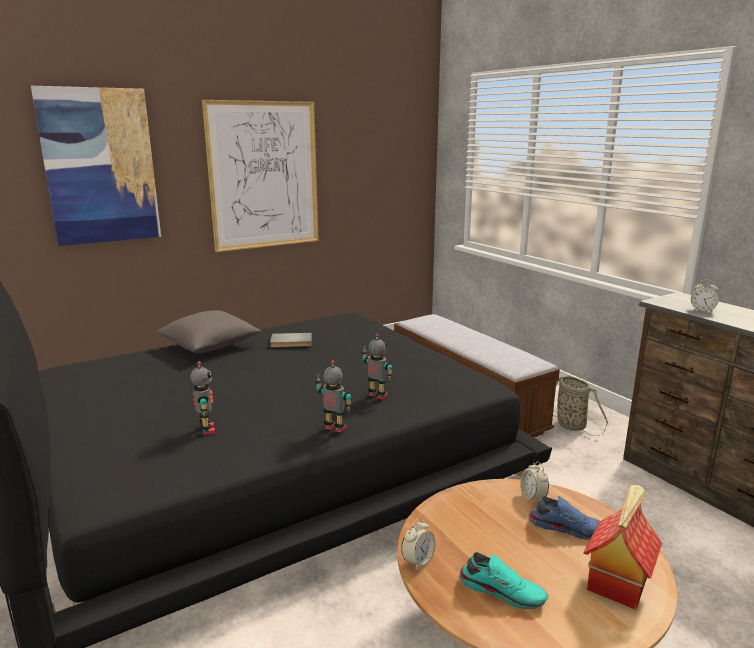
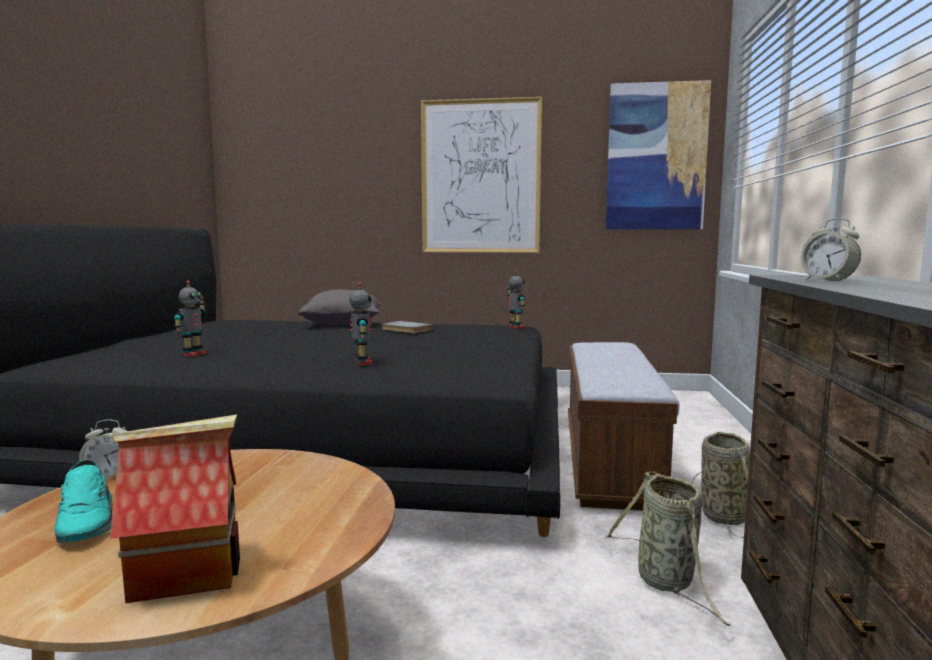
camera: 40 degrees right, 10 degrees down
picture [31,86,161,246] -> picture moved to [606,80,711,229]
toy robot [315,360,352,433] -> toy robot moved to [507,271,525,329]
alarm clock [520,461,549,503] -> none
blue shoe [529,496,600,540] -> none
none -> basket [605,471,731,626]

